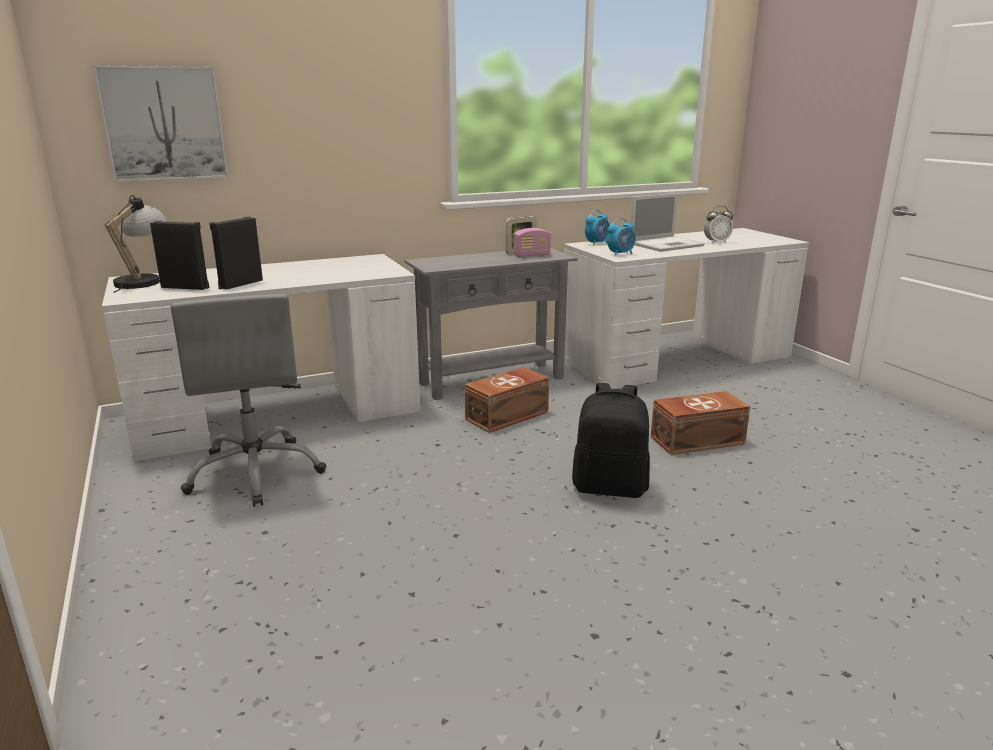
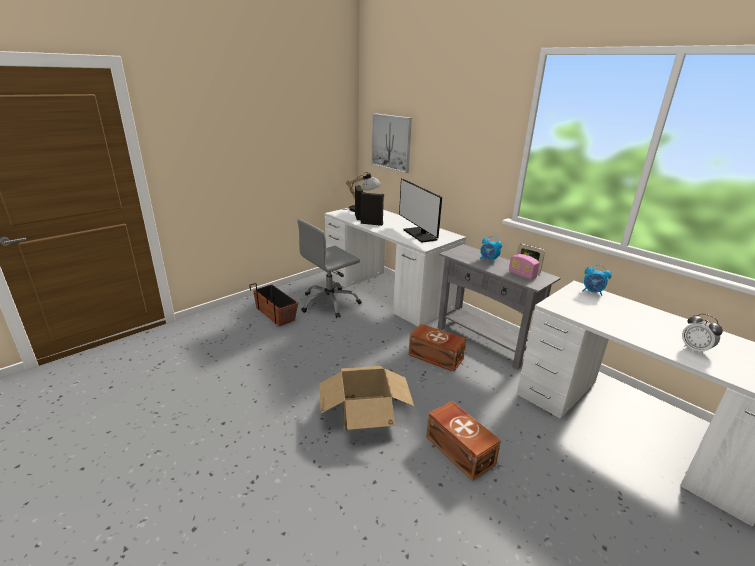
camera: 70 degrees right, 5 degrees up
black backpack [572,383,650,498] -> cardboard box [319,366,415,430]
alarm clock [607,218,636,256] -> alarm clock moved to [480,236,502,263]
laptop [630,193,705,252] -> none
none -> planter [249,283,298,326]
none -> monitor [399,178,442,243]

